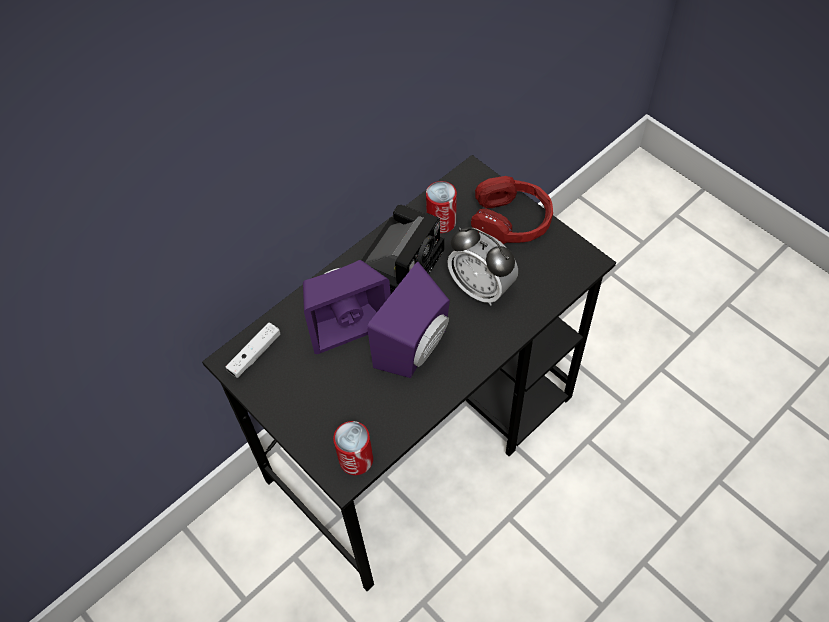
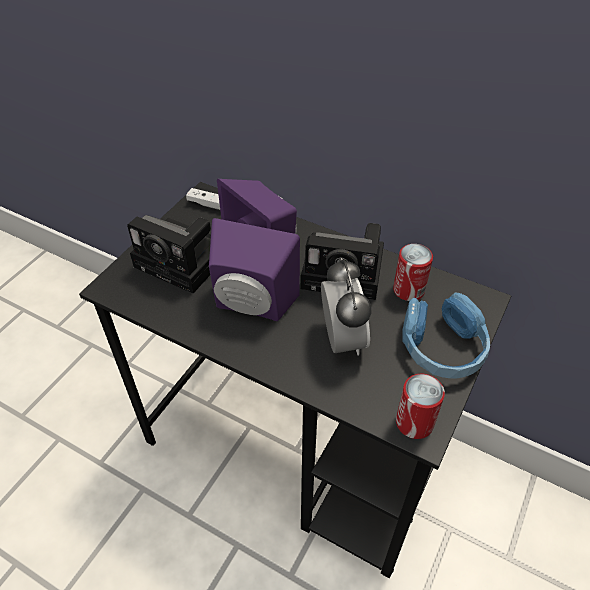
camera: 70 degrees right, 10 degrees down
can [333,421,373,475] -> can moved to [396,374,445,439]
alarm clock [447,227,518,306] -> alarm clock turned 150 degrees clockwise [321,258,371,355]
red headphones [471,176,553,244] -> blue headphones [402,293,490,378]
none -> camera [127,215,211,293]

